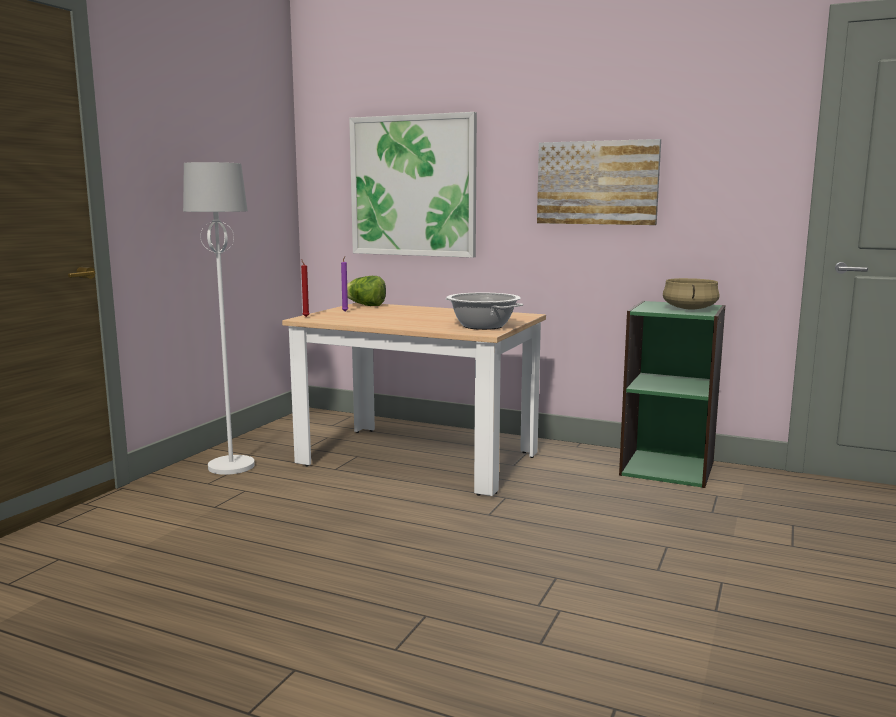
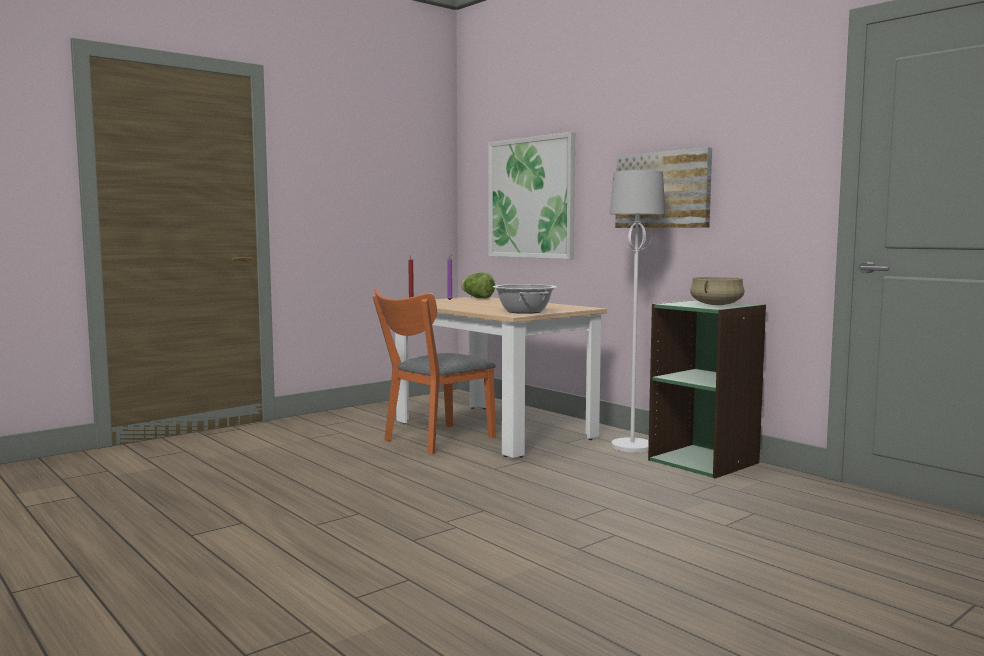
camera: 25 degrees right, 5 degrees down
white floor lamp [183,162,255,475] -> white floor lamp moved to [610,170,665,453]
none -> orange chair [372,288,496,454]

